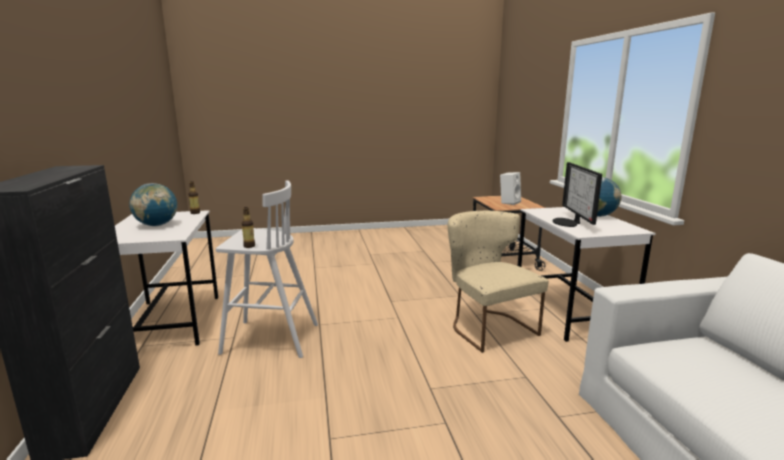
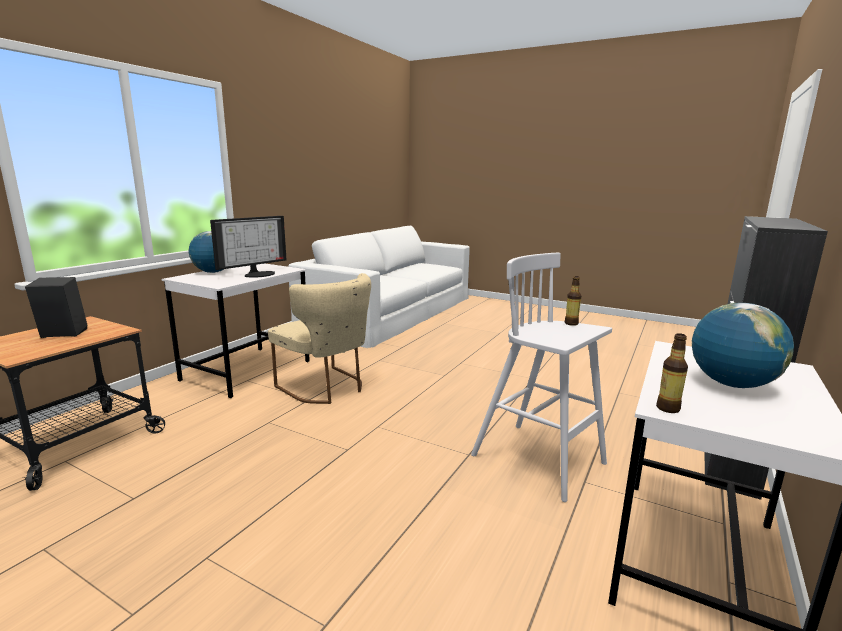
camera: 140 degrees left, 0 degrees up
beige chair [447,211,549,353] -> beige chair turned 60 degrees counterclockwise [268,273,371,404]
white speaker [500,172,521,205] -> black speaker [25,277,88,338]

